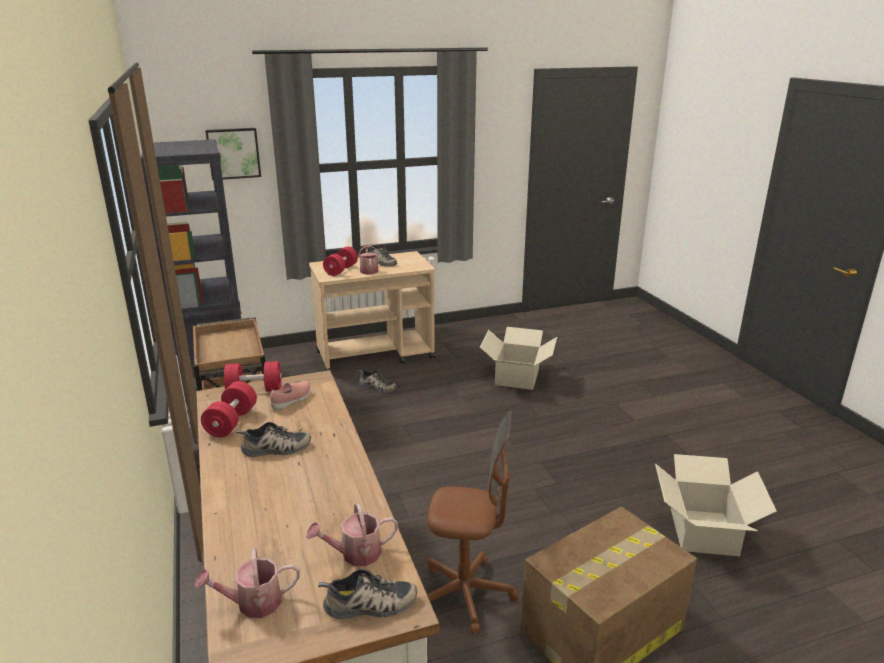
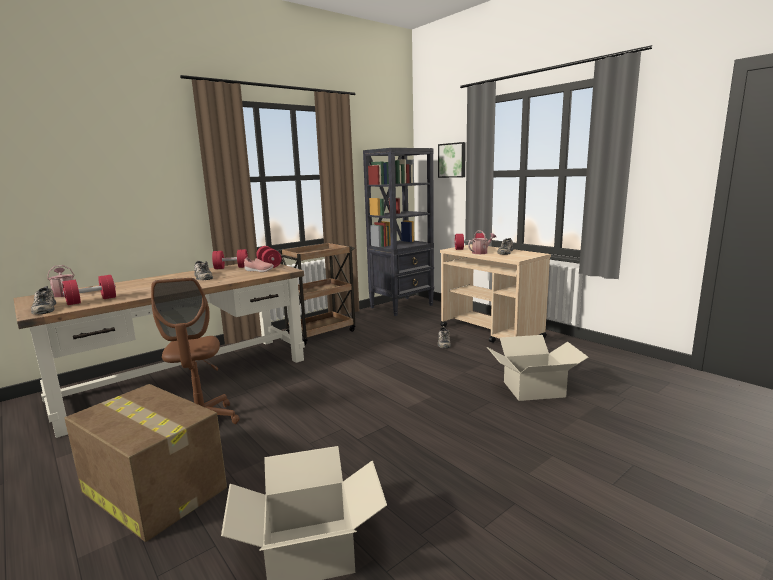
camera: 70 degrees right, 10 degrees down
watering can [306,503,398,566] -> red dumbbell [62,275,116,305]

